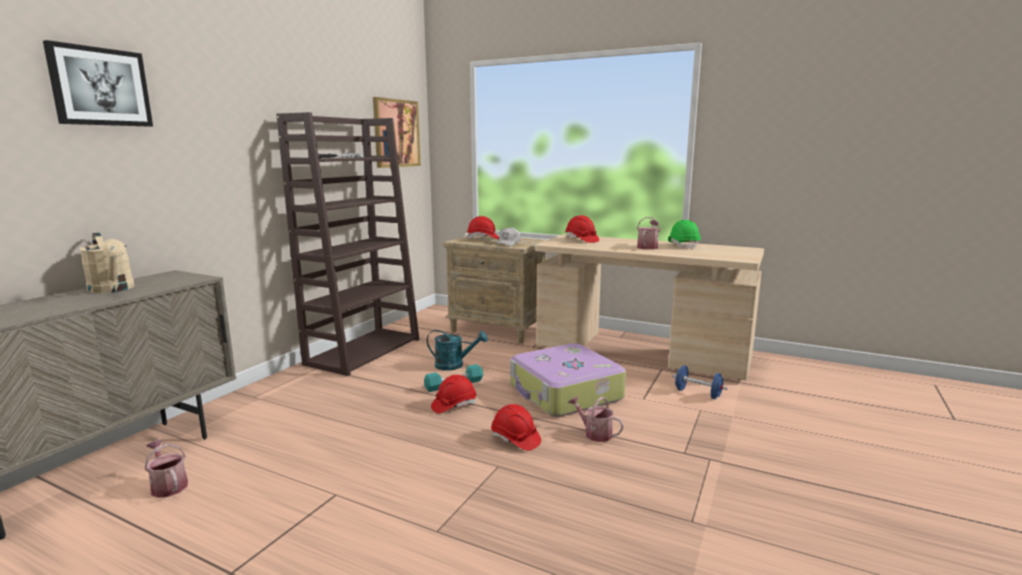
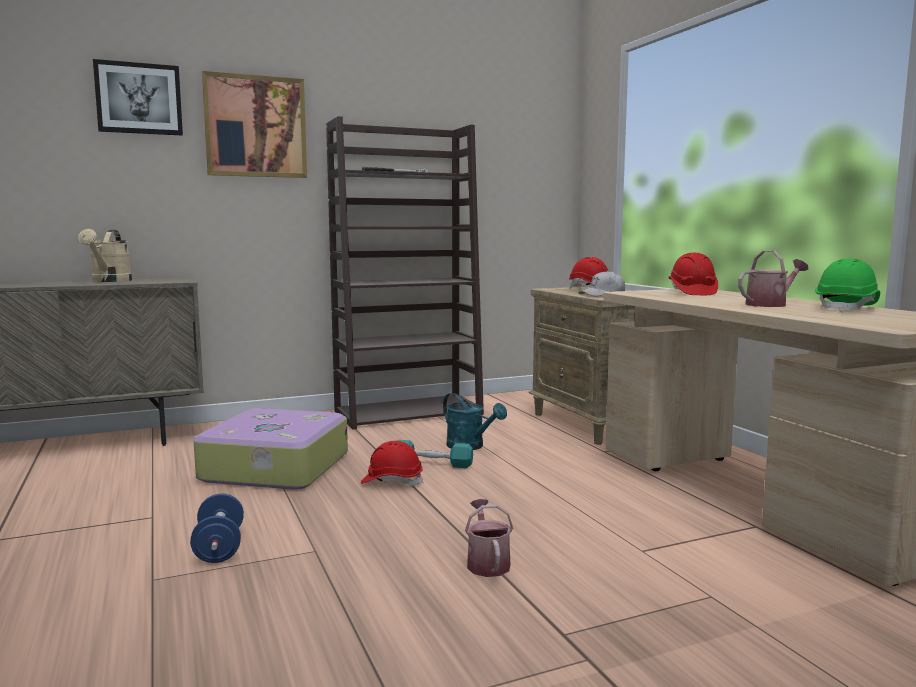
camera: 40 degrees right, 5 degrees down
watering can [144,440,188,498] -> none
picture [373,97,421,168] -> picture moved to [202,71,307,178]
red hard hat [491,404,541,451] -> none
suitcase [510,343,626,417] -> suitcase moved to [193,408,348,490]
blue dumbbell [672,365,728,399] -> blue dumbbell moved to [190,494,244,563]

